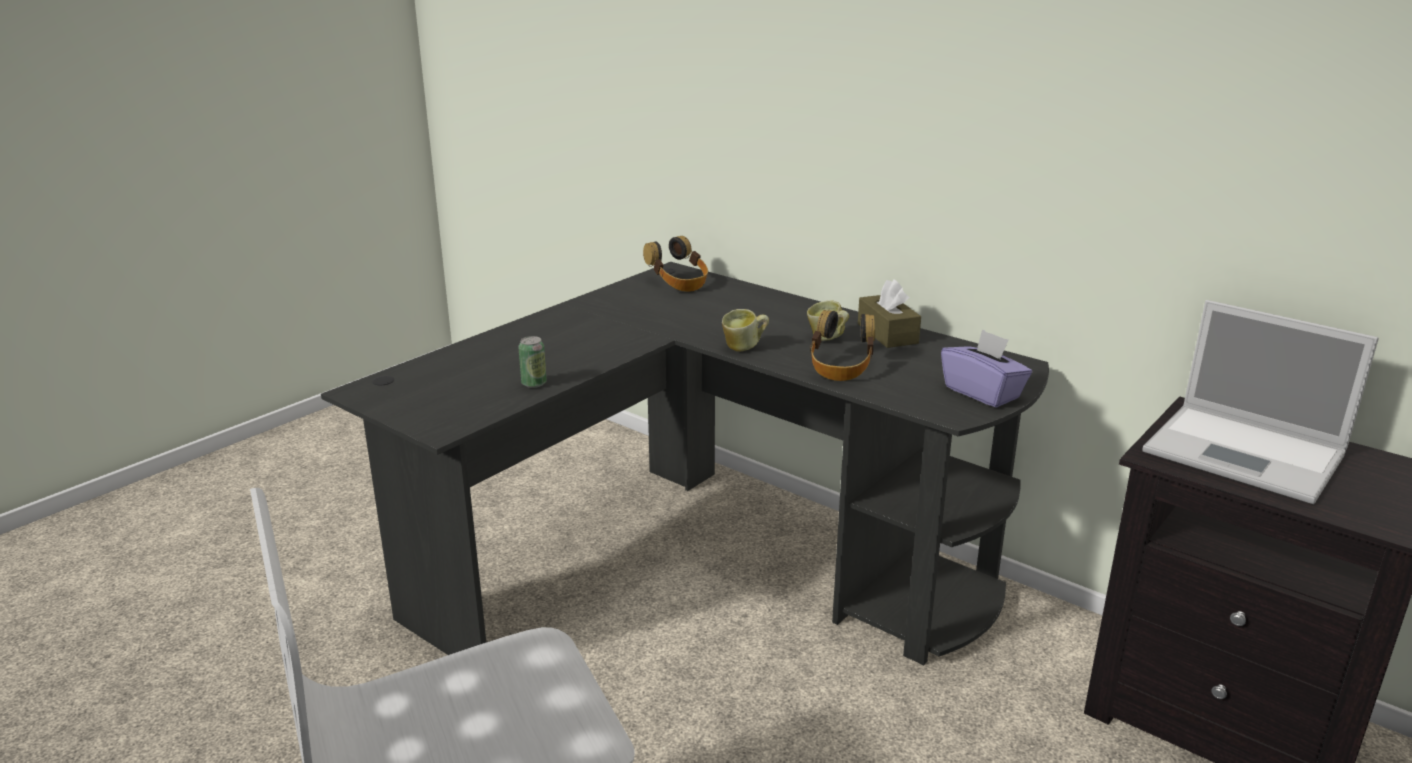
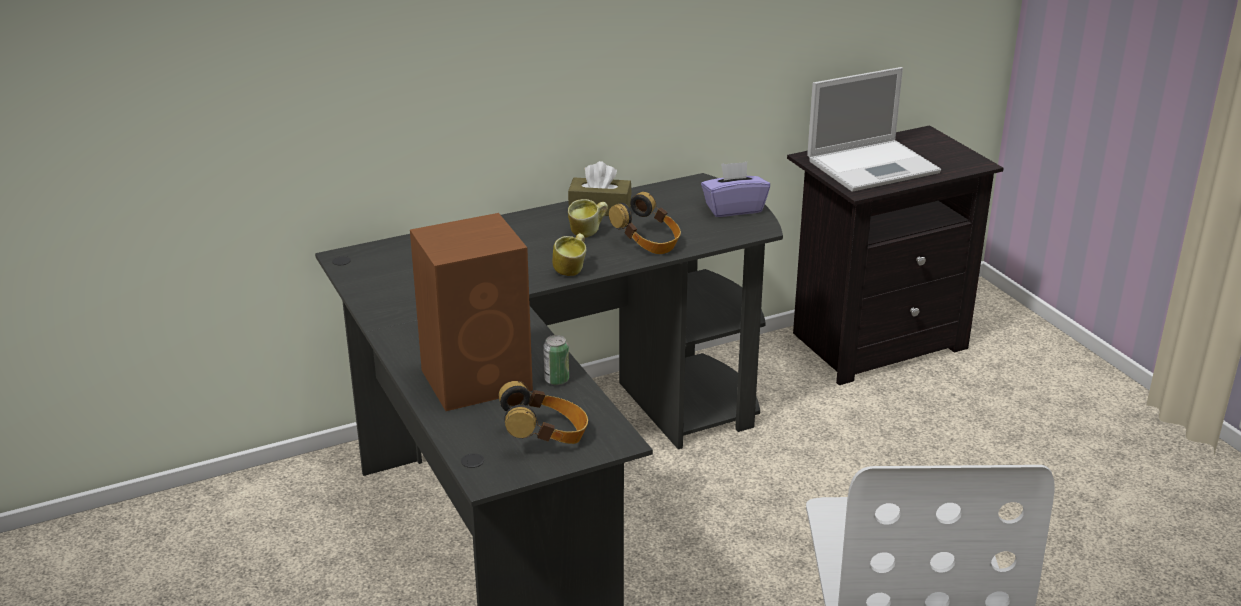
camera: 65 degrees left, 5 degrees up
headphones [643,236,708,292] -> headphones moved to [499,381,588,444]
none -> brown speaker [410,213,533,411]

